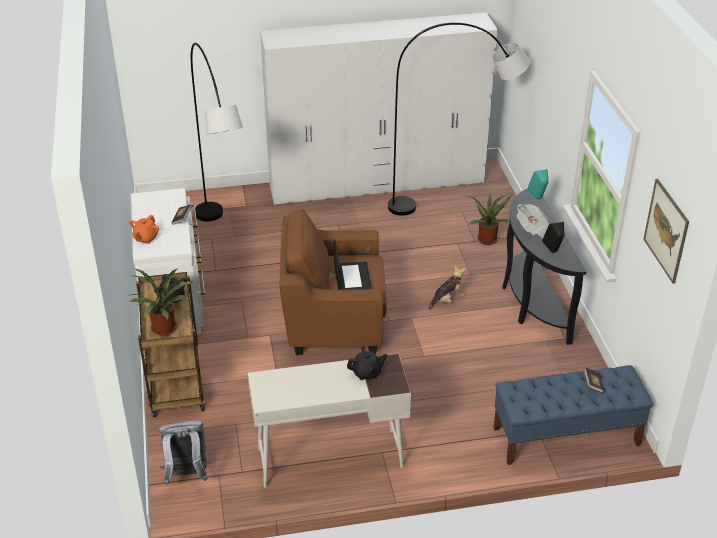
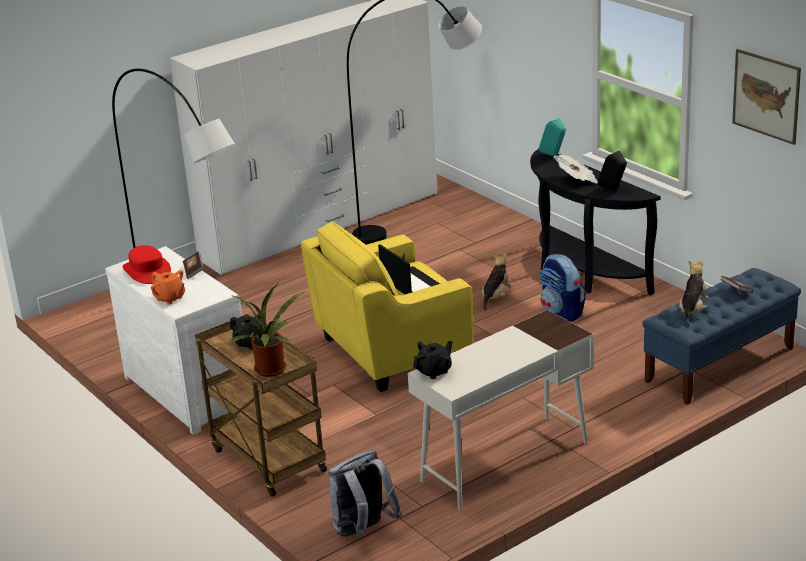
camera: 25 degrees left, 10 degrees down
orange teapot [129,215,159,244] -> orange teapot turned 45 degrees counterclockwise [151,270,185,305]
brown armchair [279,209,386,355] -> yellow armchair [301,221,474,392]
black teapot [347,346,387,380] -> black teapot moved to [413,341,452,379]
potted plant [465,192,513,245] -> none
none -> red hat [123,245,171,284]
none -> backpack [540,254,586,322]
none -> plush toy [679,260,709,327]

